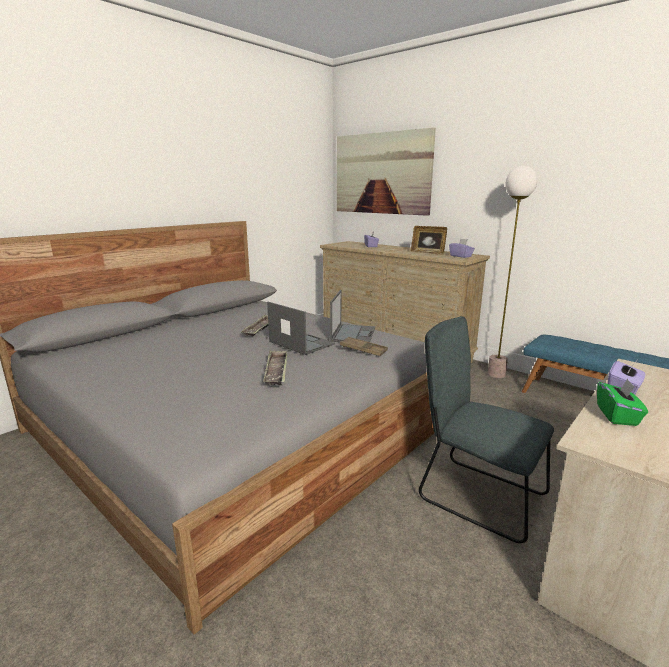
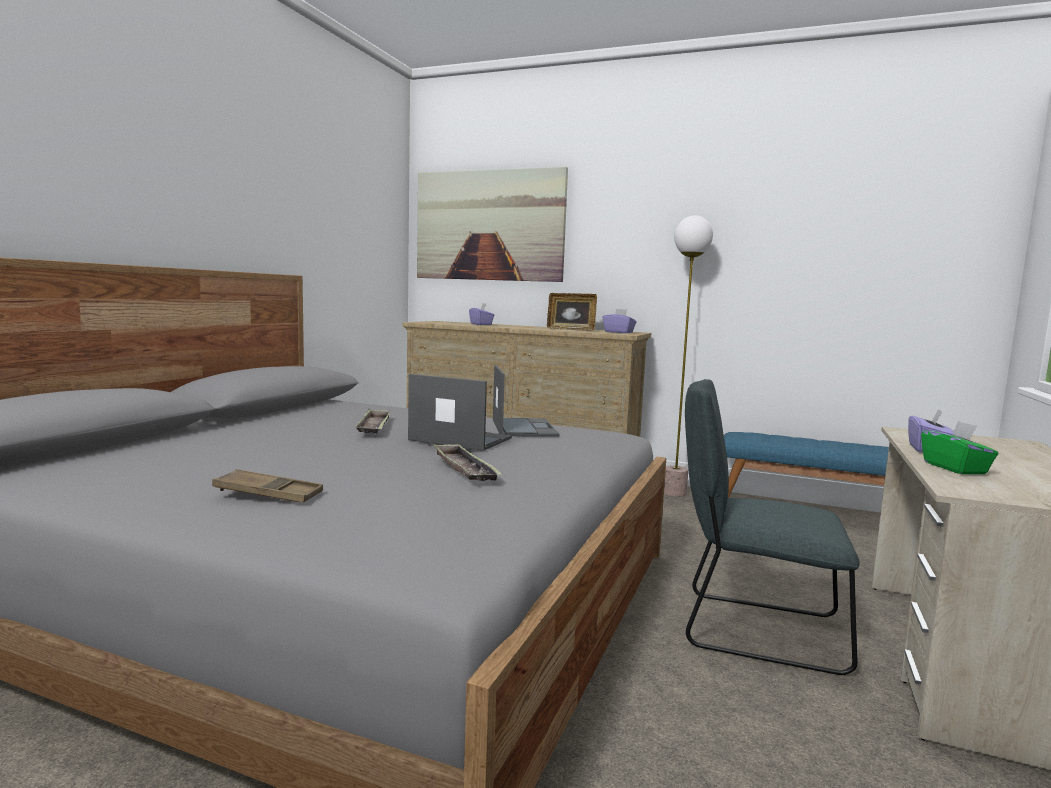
camera: 20 degrees left, 10 degrees down
brown tray [340,337,388,356] -> brown tray moved to [212,469,323,503]

